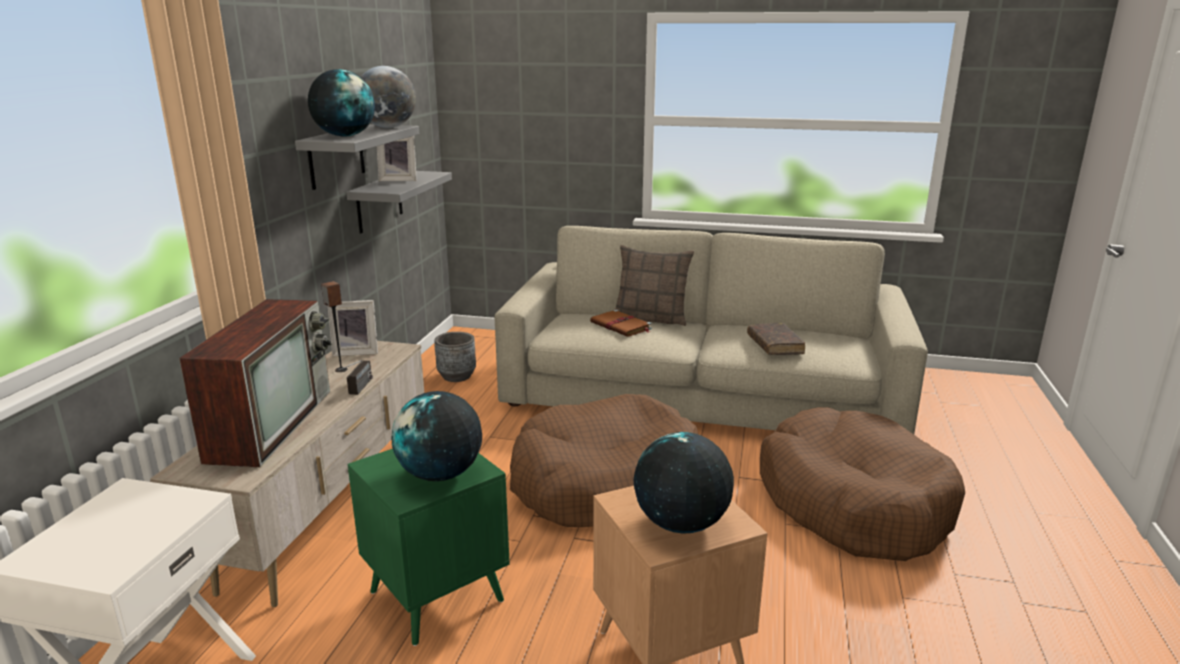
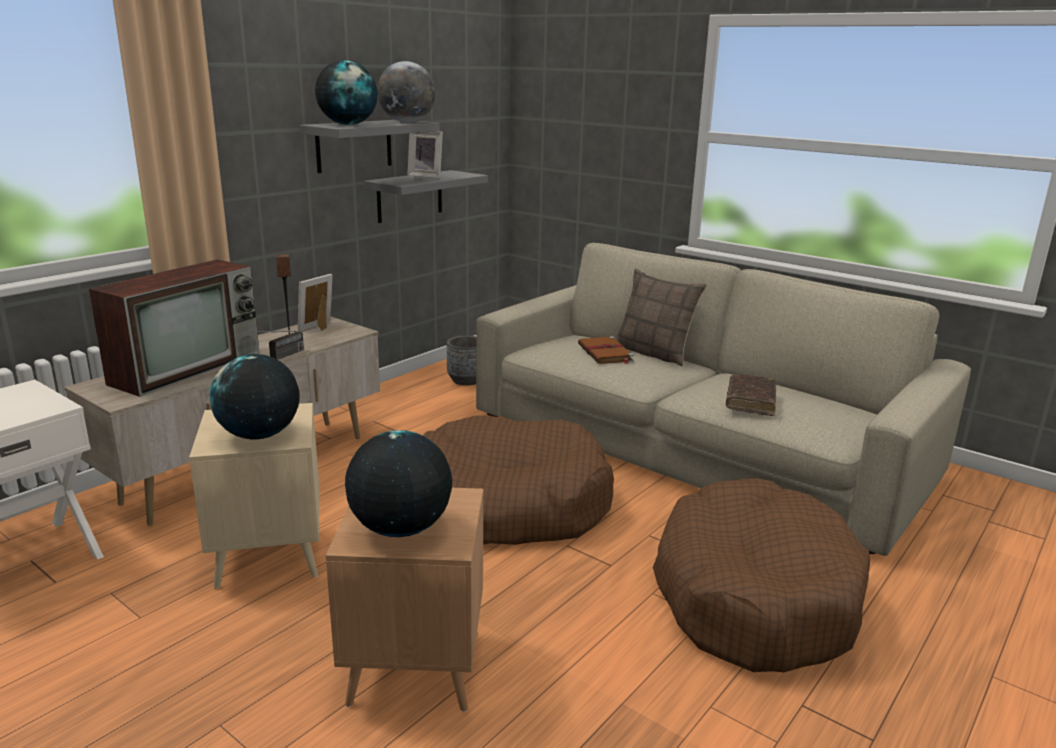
camera: 25 degrees right, 0 degrees up
picture frame [328,300,378,356] -> picture frame turned 105 degrees clockwise [298,274,333,331]
green side table [347,449,510,646] -> beige side table [189,403,319,589]

